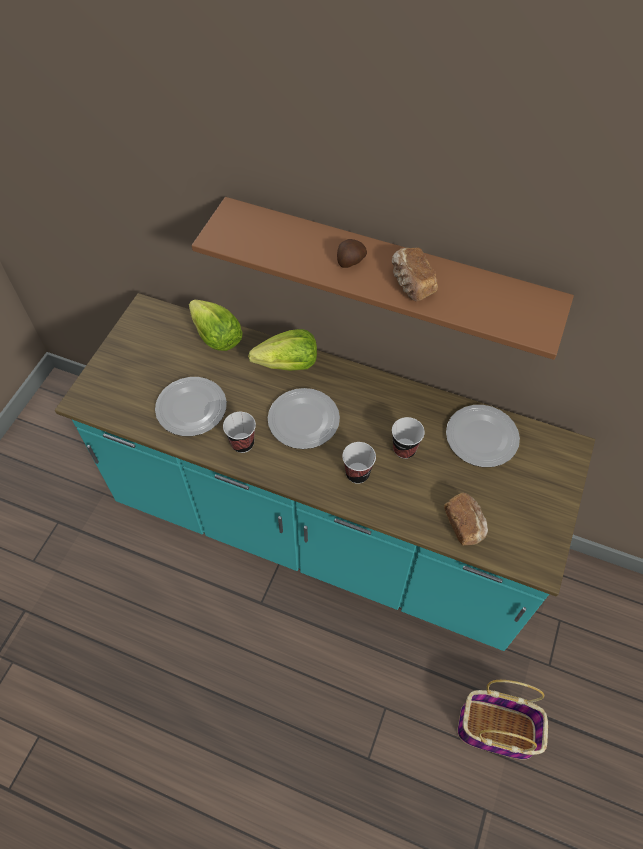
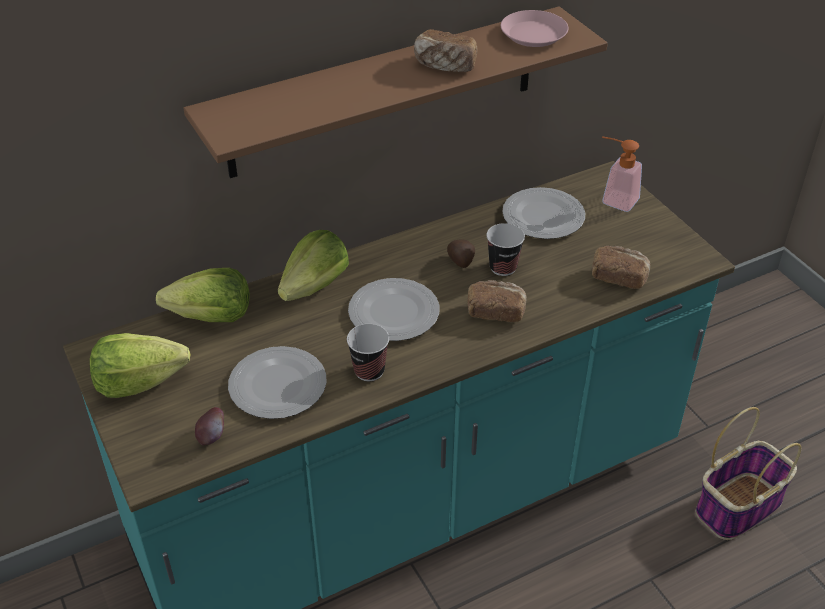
camera: 50 degrees left, 15 degrees down
potato [337,239,367,268] -> potato moved to [447,239,475,268]
cup [342,442,376,484] -> bread [467,280,527,322]
none -> lettuce [90,333,191,398]
none -> apple [195,407,224,446]
none -> pink plate [501,10,568,47]
none -> soap dispenser [602,137,642,212]

